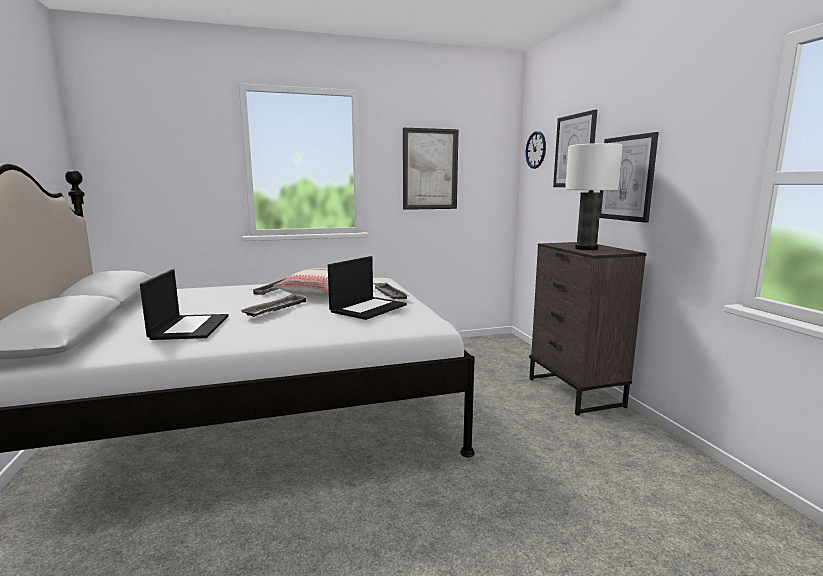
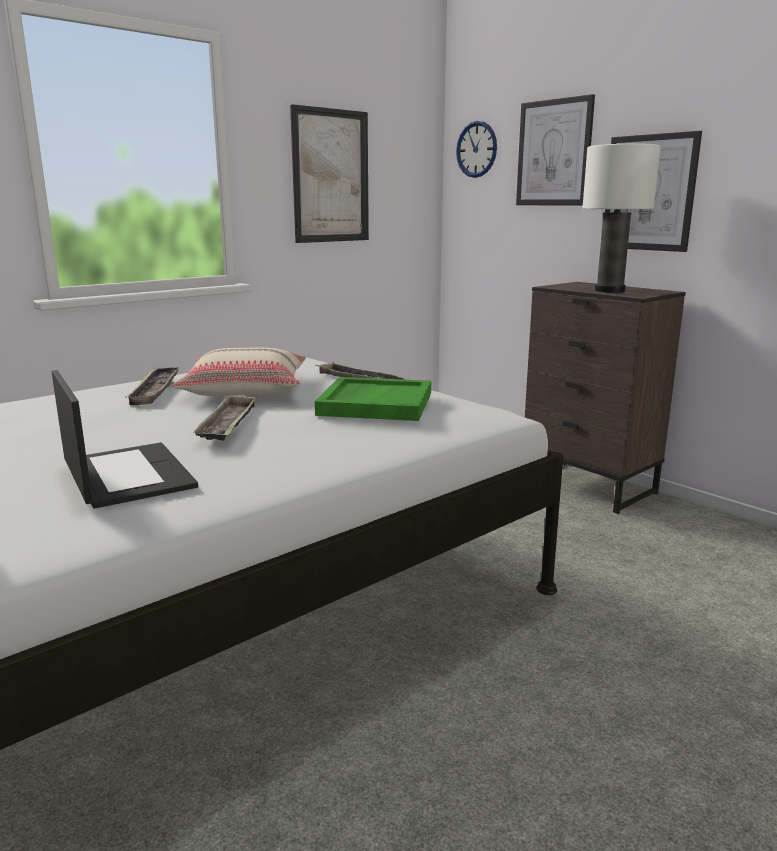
camera: 25 degrees left, 5 degrees up
laptop [328,256,407,320] -> green tray [315,377,431,421]

